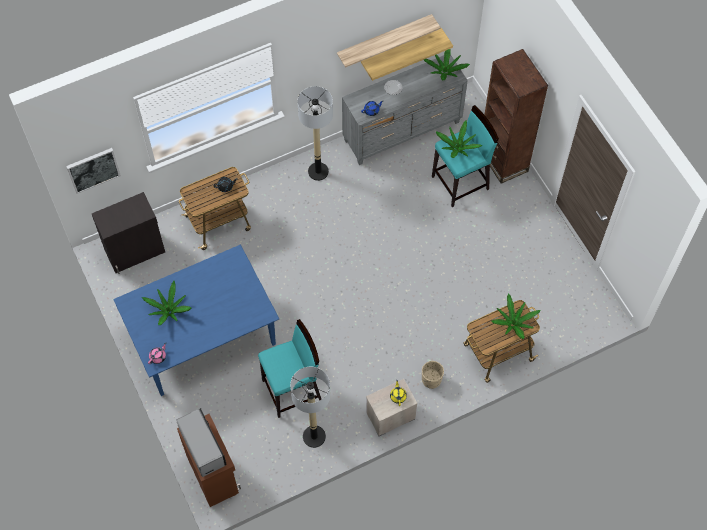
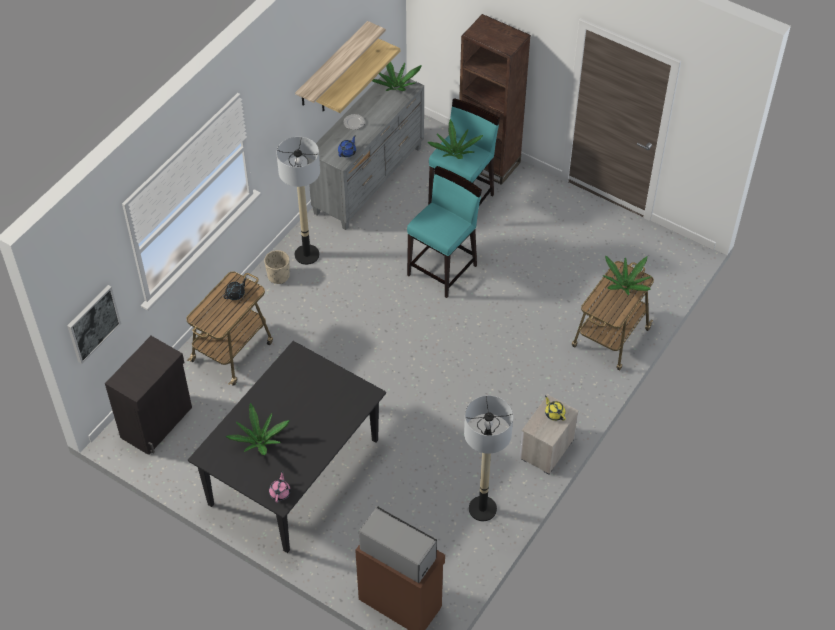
camera: 30 degrees left, 10 degrees down
blue dining table [113,245,279,396] -> black dining table [188,341,386,553]
turquoise stool [258,319,322,418] -> turquoise stool moved to [407,166,482,298]
beige planter [422,361,444,389] -> beige planter moved to [264,250,290,284]

